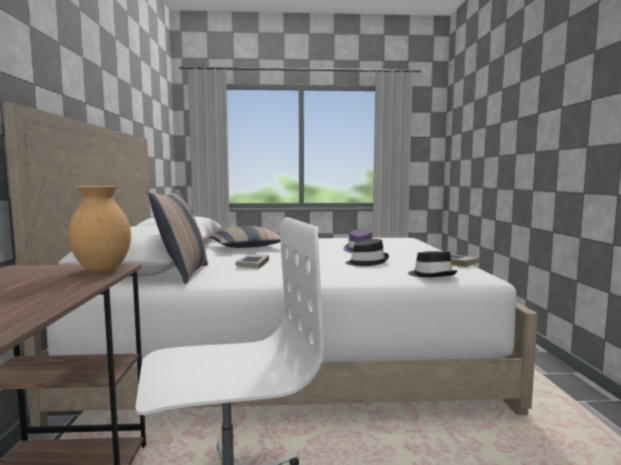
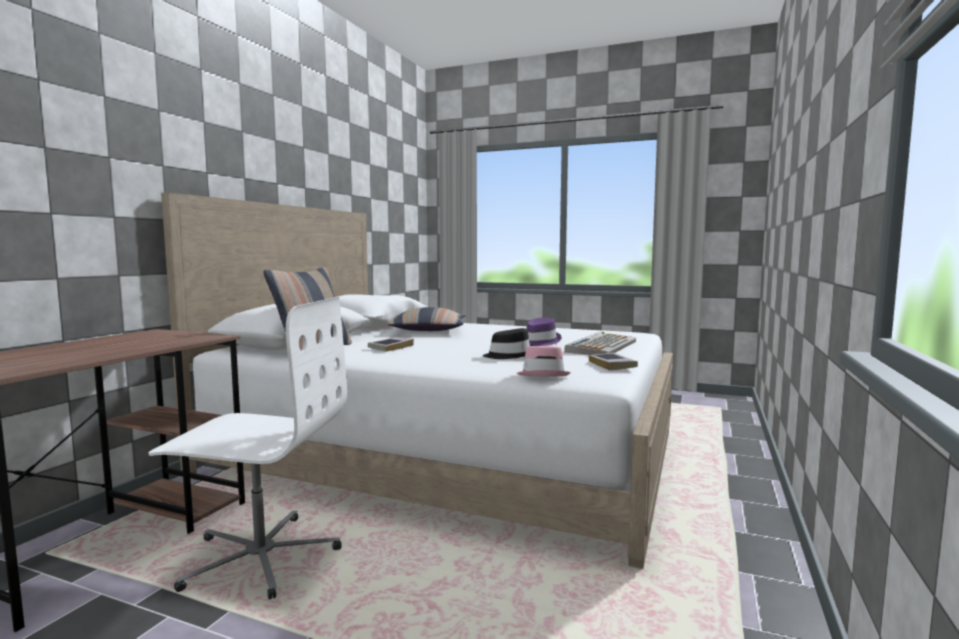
camera: 25 degrees right, 0 degrees up
brown vase [68,186,131,272] -> none
black hat [408,251,457,277] -> pink hat [516,346,571,377]
none -> keyboard [564,332,636,355]

